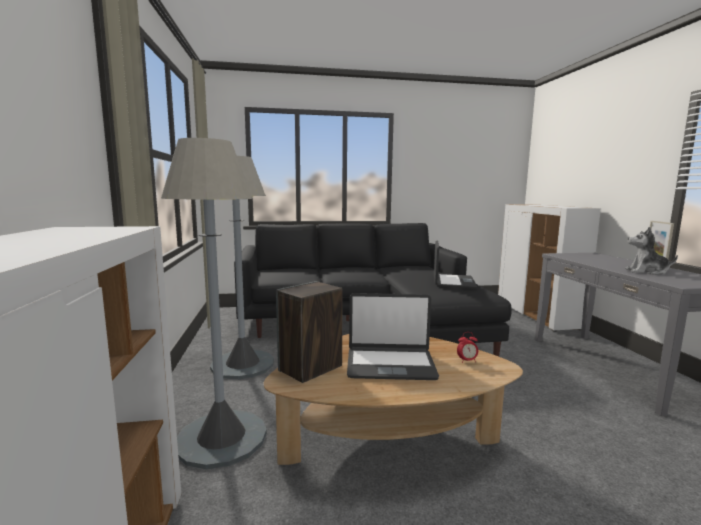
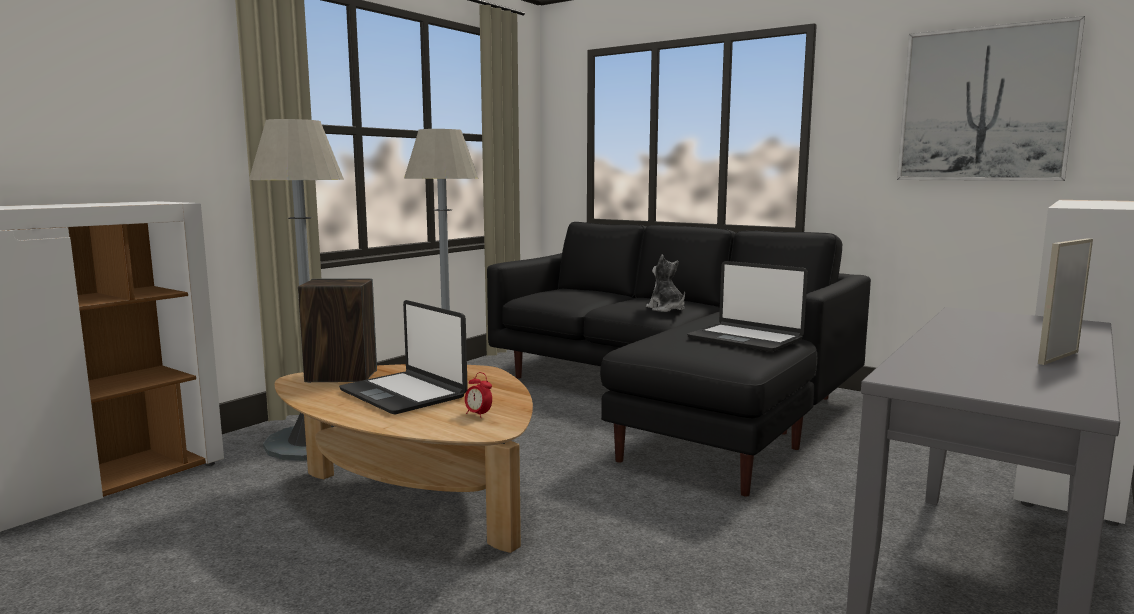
camera: 45 degrees right, 0 degrees up
laptop [434,240,477,289] -> laptop turned 75 degrees clockwise [687,261,808,352]
plush toy [625,227,678,275] -> plush toy moved to [646,255,685,312]
none -> picture [897,16,1085,181]

